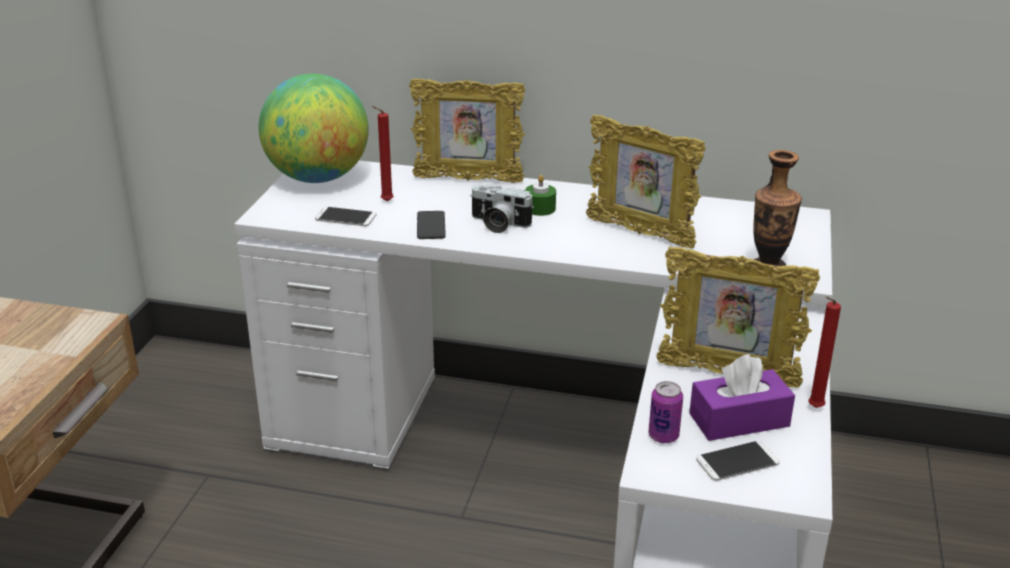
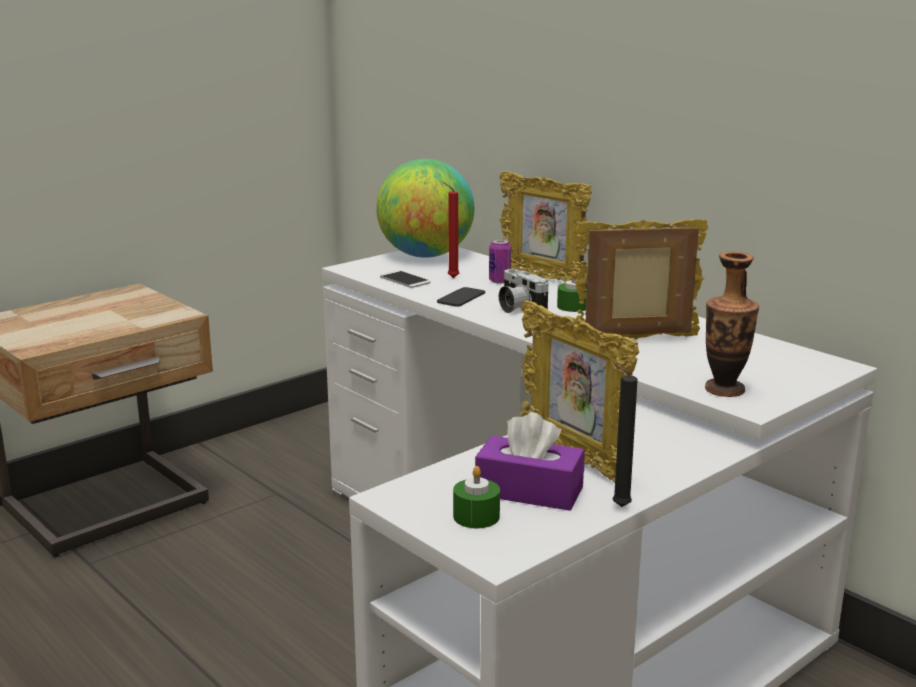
camera: 35 degrees right, 10 degrees down
picture frame [586,114,706,248] -> picture frame turned 105 degrees clockwise [574,219,708,339]
can [648,381,683,443] -> can moved to [489,239,511,283]
phone [696,441,779,481] -> green candle [453,466,500,528]
red candle [808,297,841,408] -> black candle [612,363,638,507]

